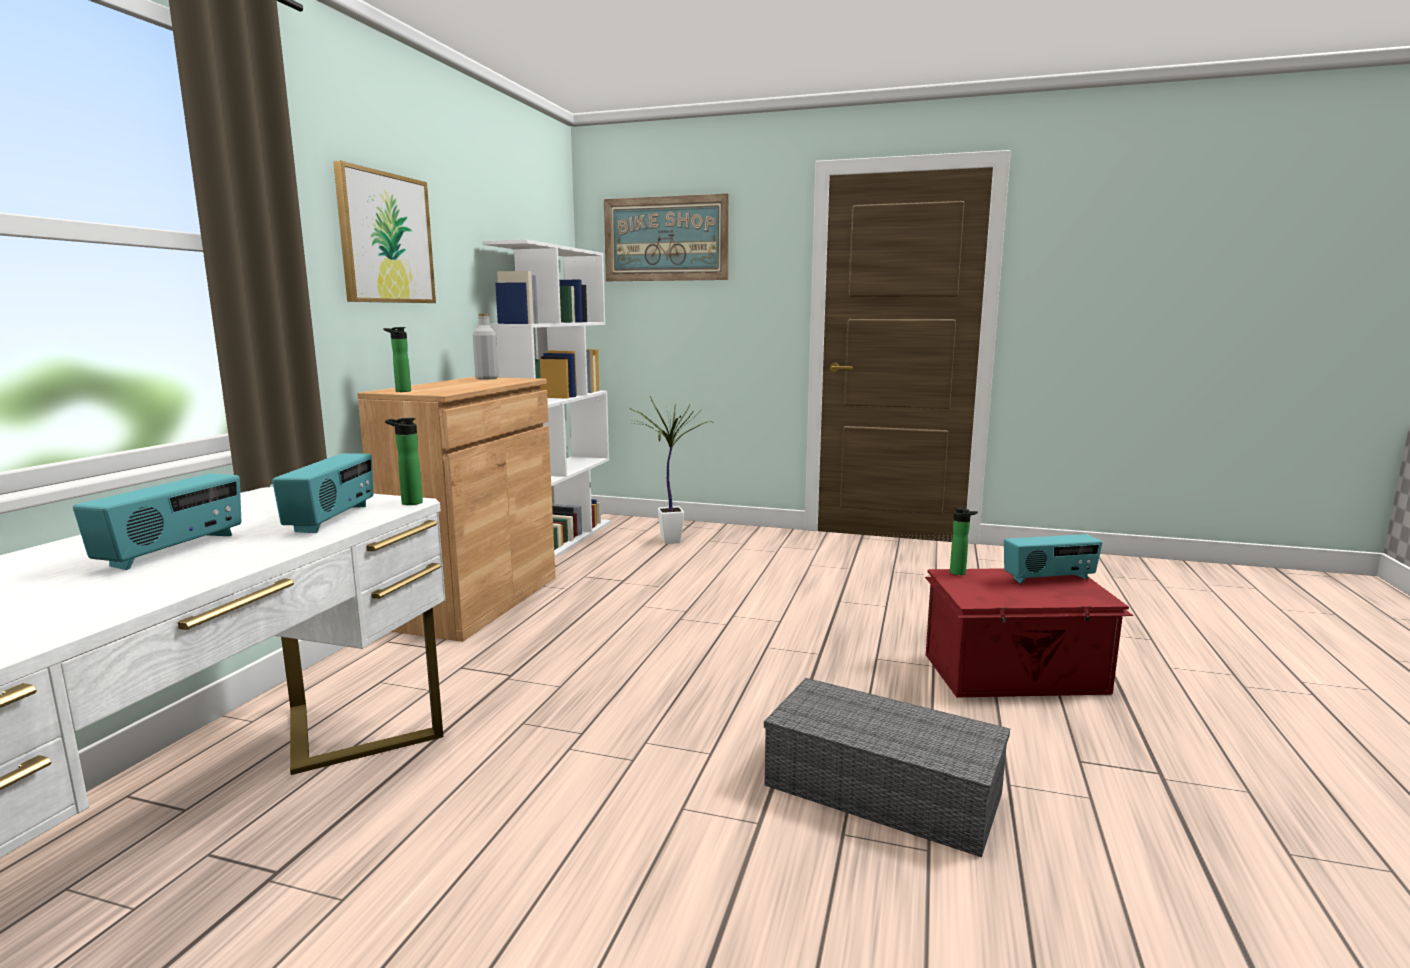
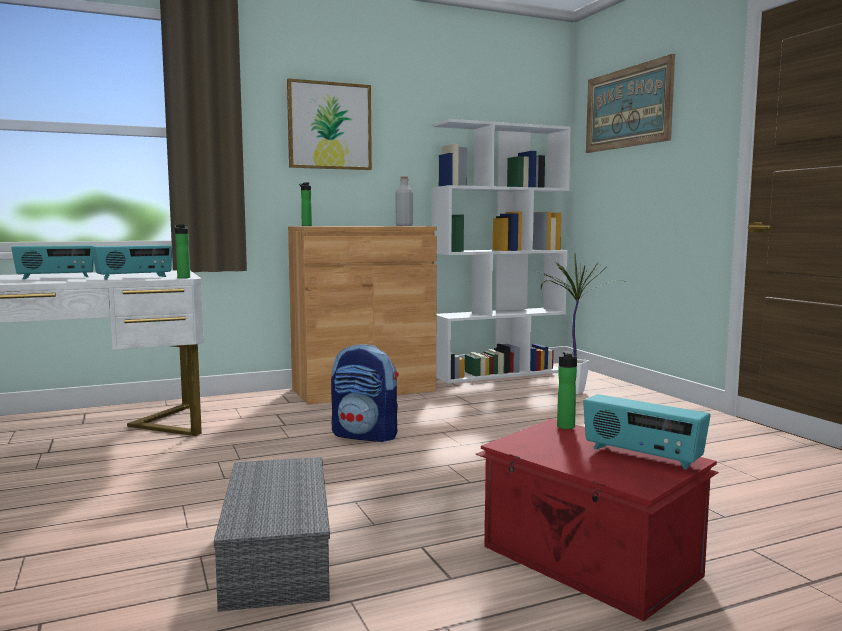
camera: 50 degrees right, 5 degrees down
none -> backpack [331,344,399,442]

